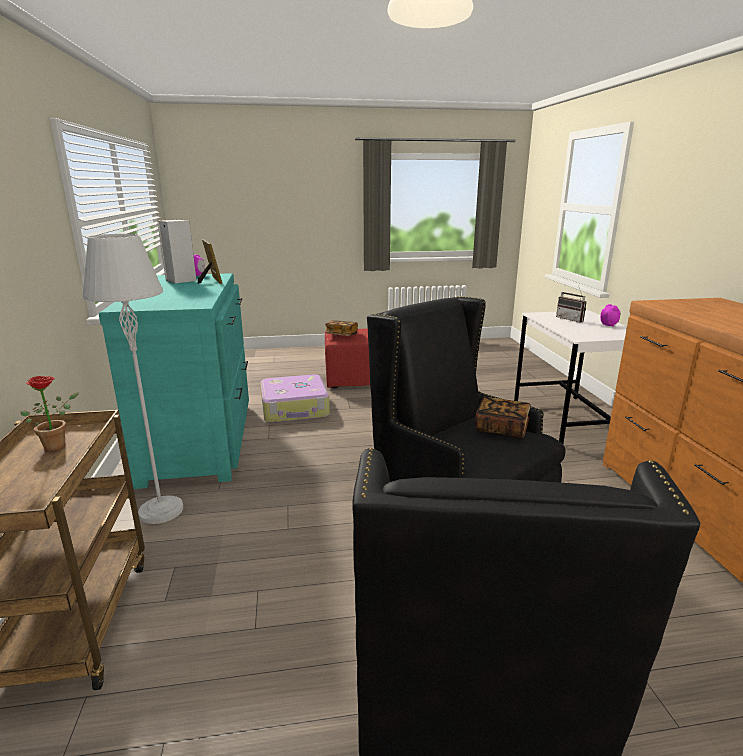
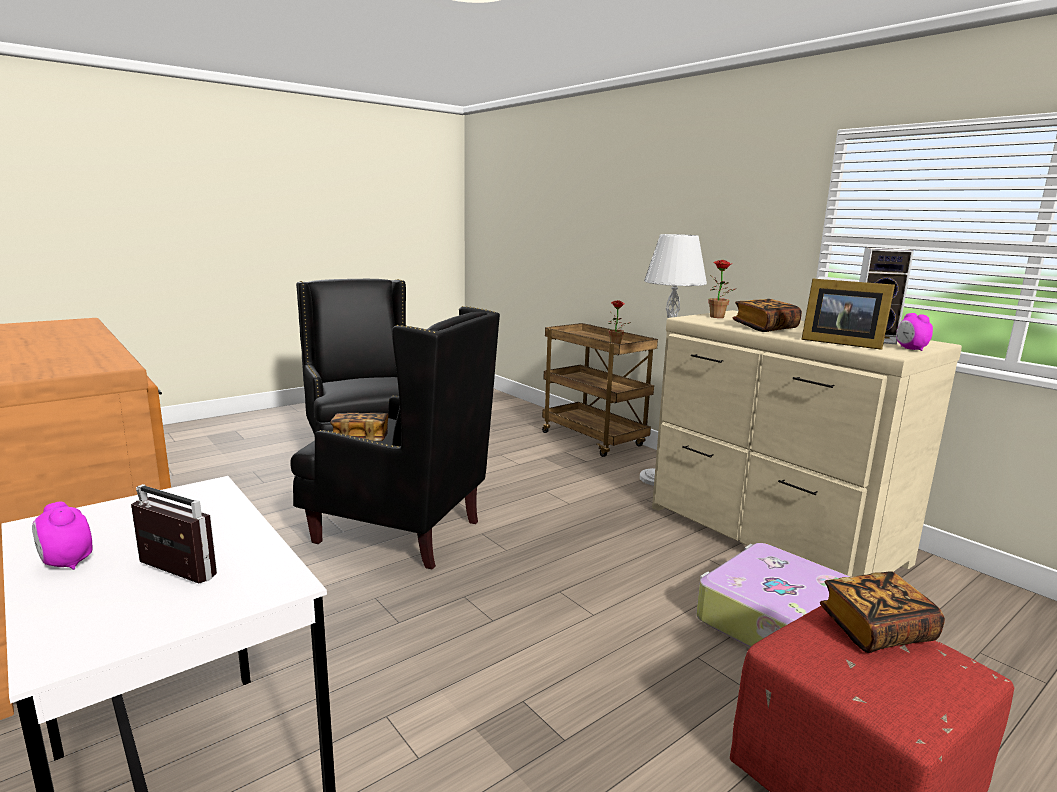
camera: 150 degrees right, 5 degrees down
turquoise dresser [99,273,249,489] -> beige dresser [652,310,962,577]
none -> potted plant [708,260,735,318]
none -> book [733,299,802,332]

